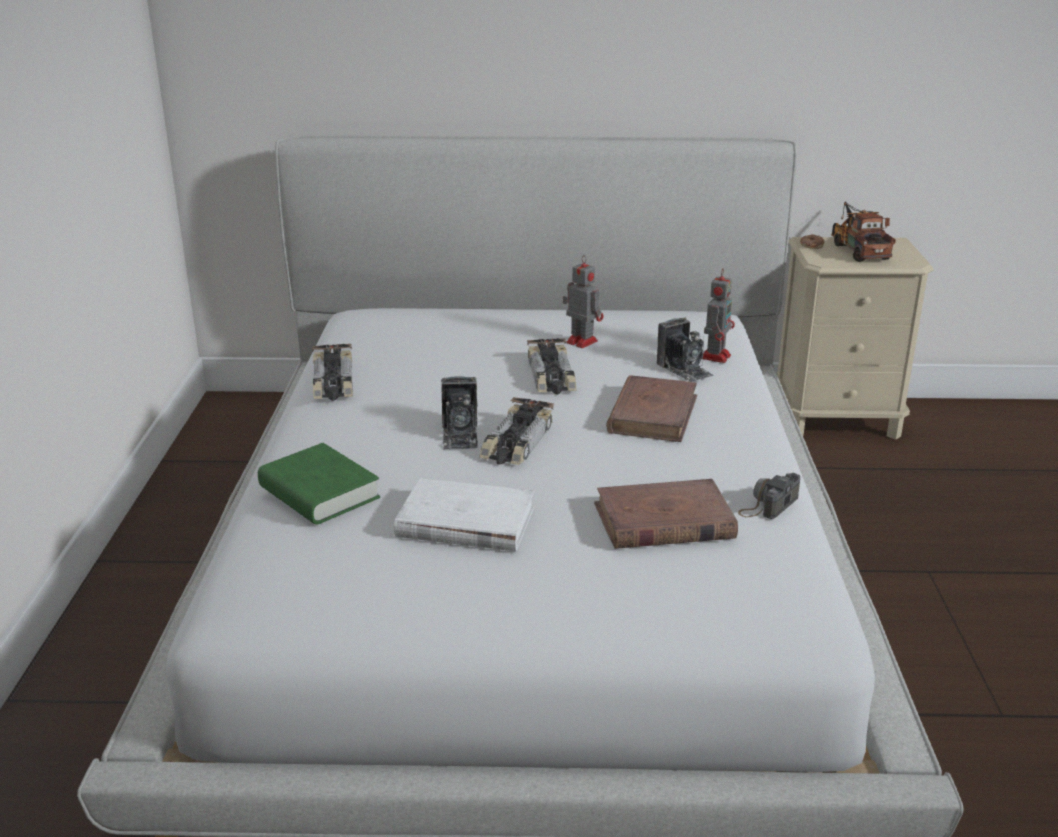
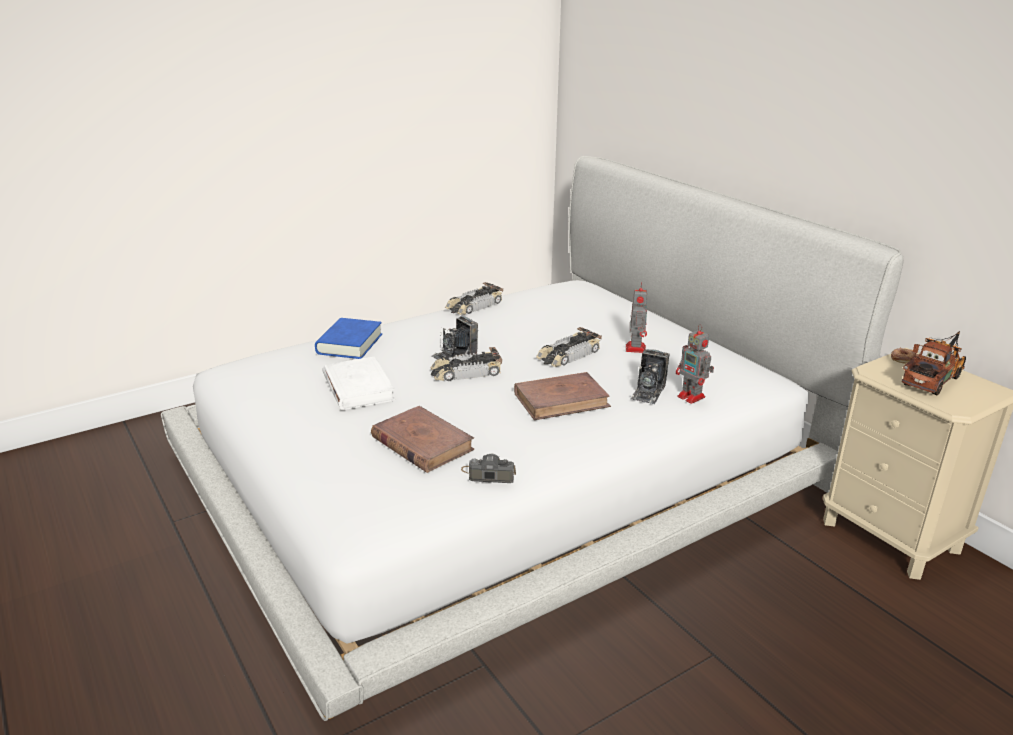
camera: 55 degrees right, 0 degrees up
green book [258,443,380,525] -> blue book [315,318,382,359]
toy robot [701,268,735,363] -> toy robot turned 60 degrees clockwise [676,324,714,404]

